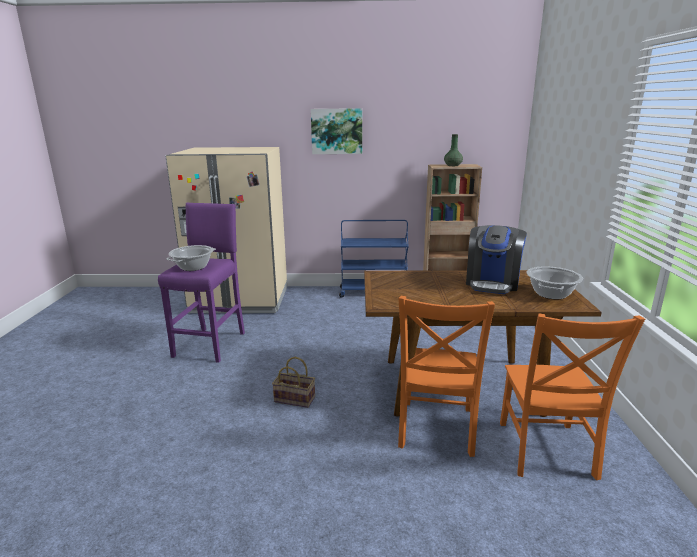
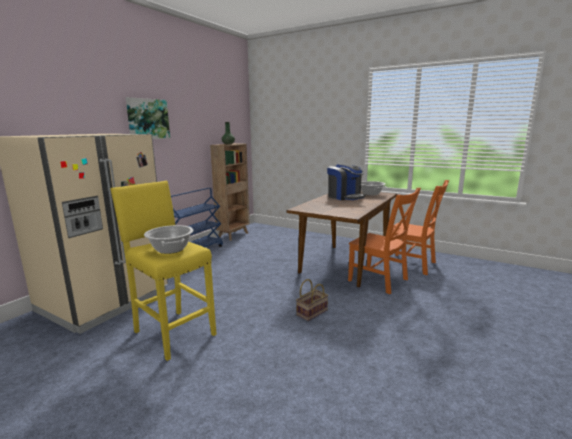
camera: 60 degrees left, 5 degrees down
purple stool [158,202,245,363] -> yellow stool [111,181,217,361]

